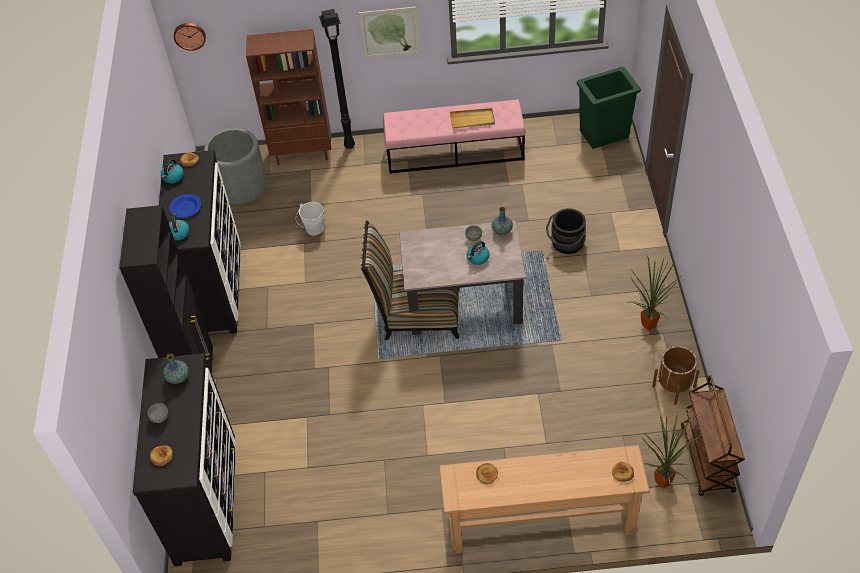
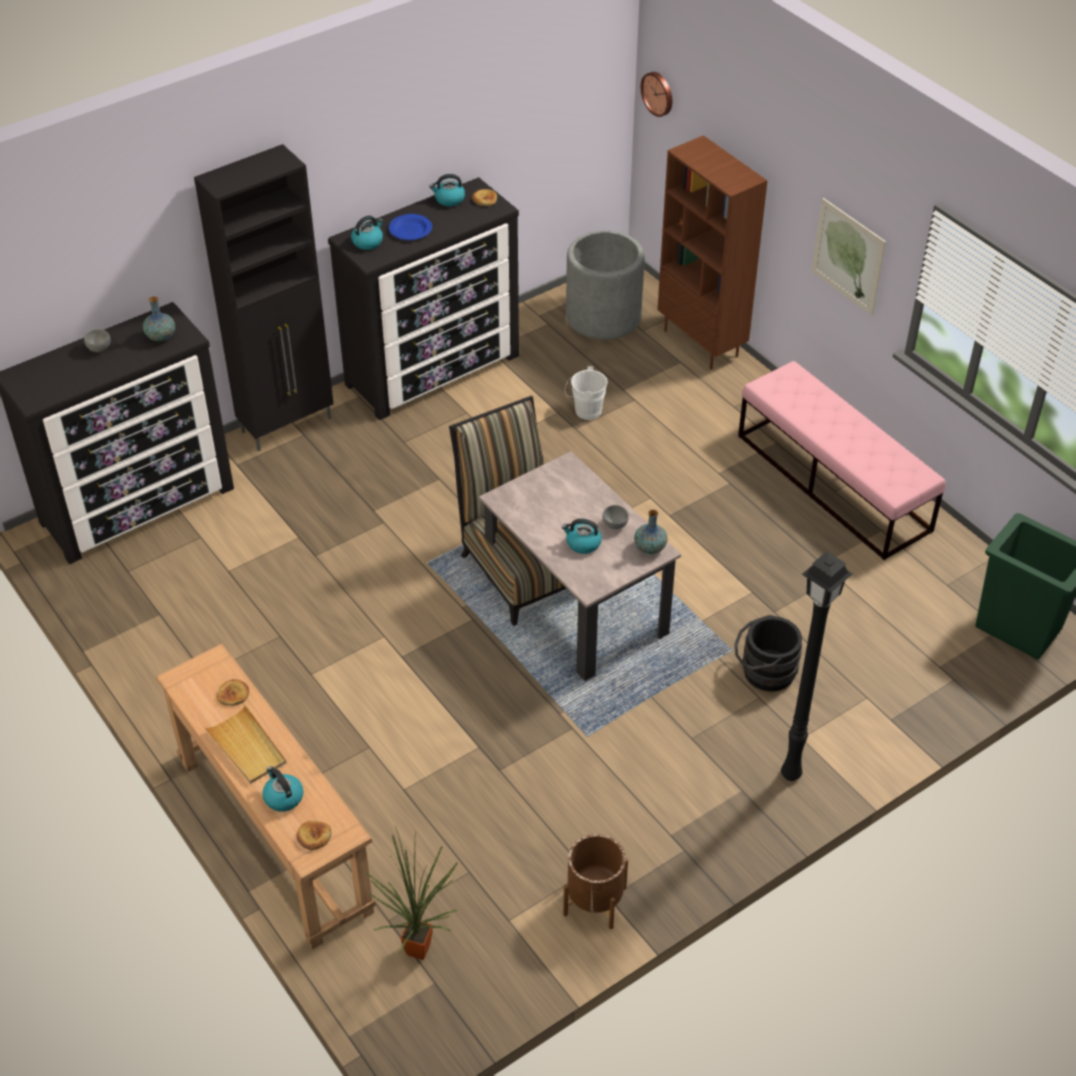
camera: 55 degrees right, 5 degrees down
bread [150,446,173,466] -> none
black floor lamp [319,9,355,149] -> black floor lamp moved to [781,551,852,781]
beige tray [450,108,495,128] -> beige tray moved to [204,705,287,784]
potted plant [626,256,683,331] -> none
brown cart [681,376,745,496] -> none
none -> kettle [262,766,303,812]

